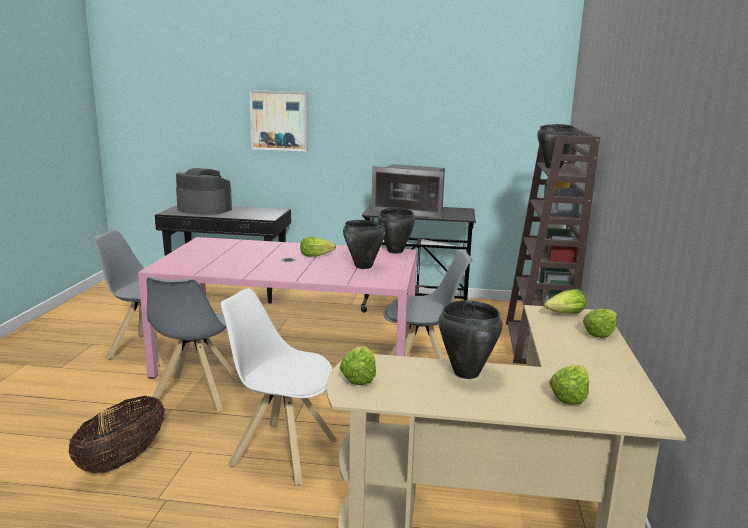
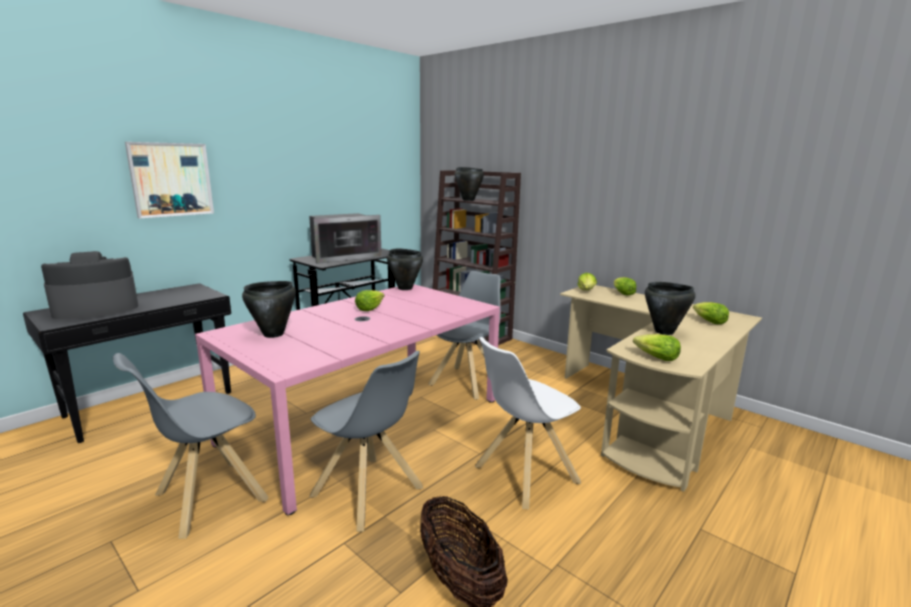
camera: 55 degrees left, 0 degrees up
black cooking pot [343,220,386,269] -> black cooking pot moved to [242,281,296,338]

